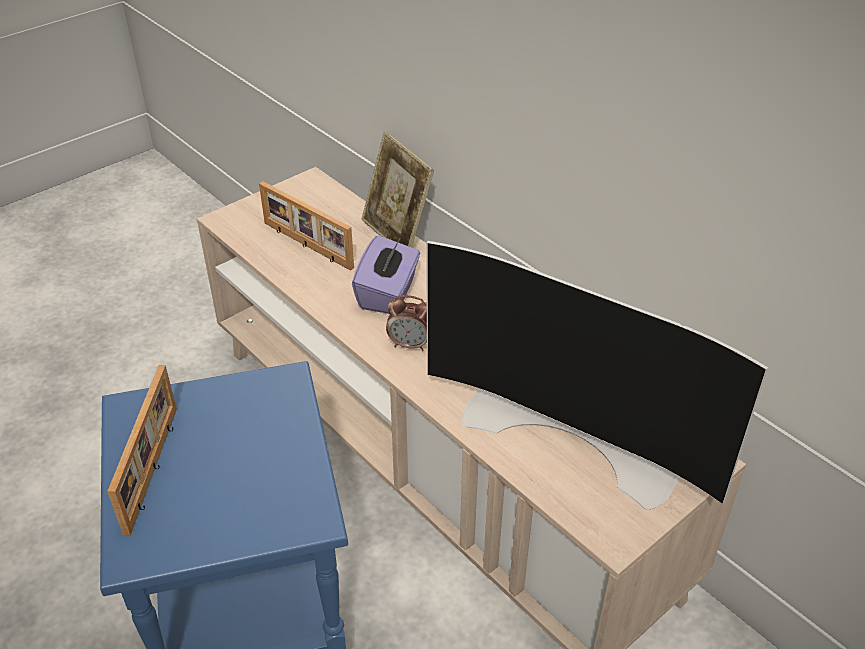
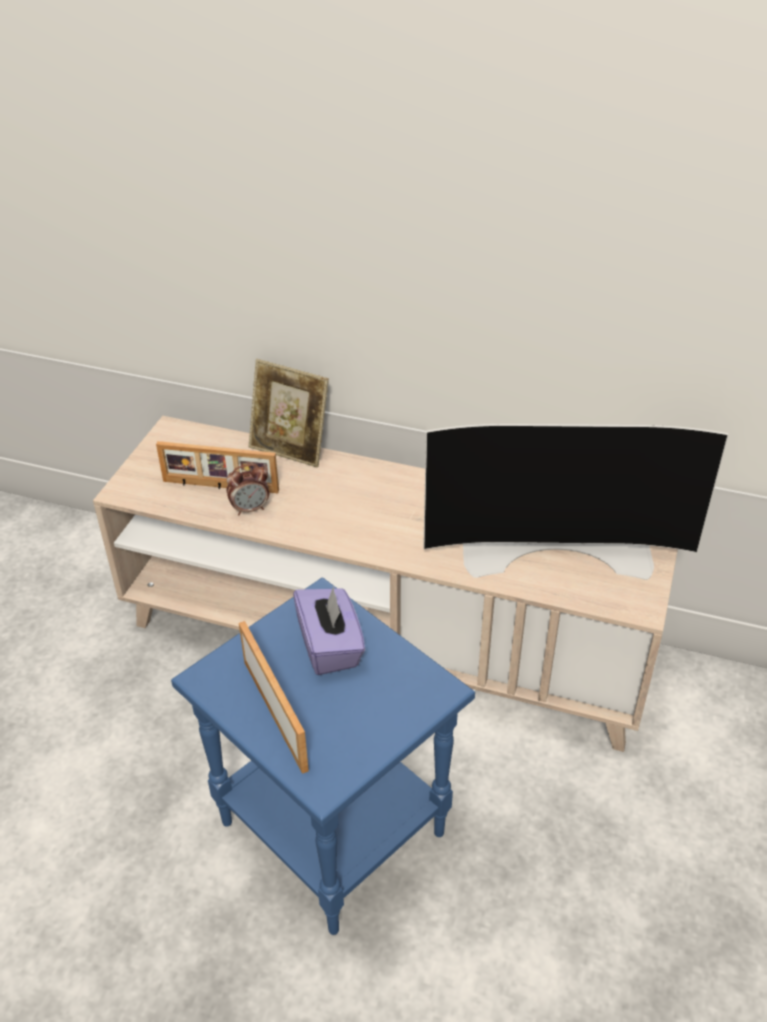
camera: 30 degrees left, 0 degrees up
purple tissue box [352,235,420,314] -> purple tissue box moved to [293,586,365,675]
alarm clock [386,295,427,351] -> alarm clock moved to [227,464,269,515]

